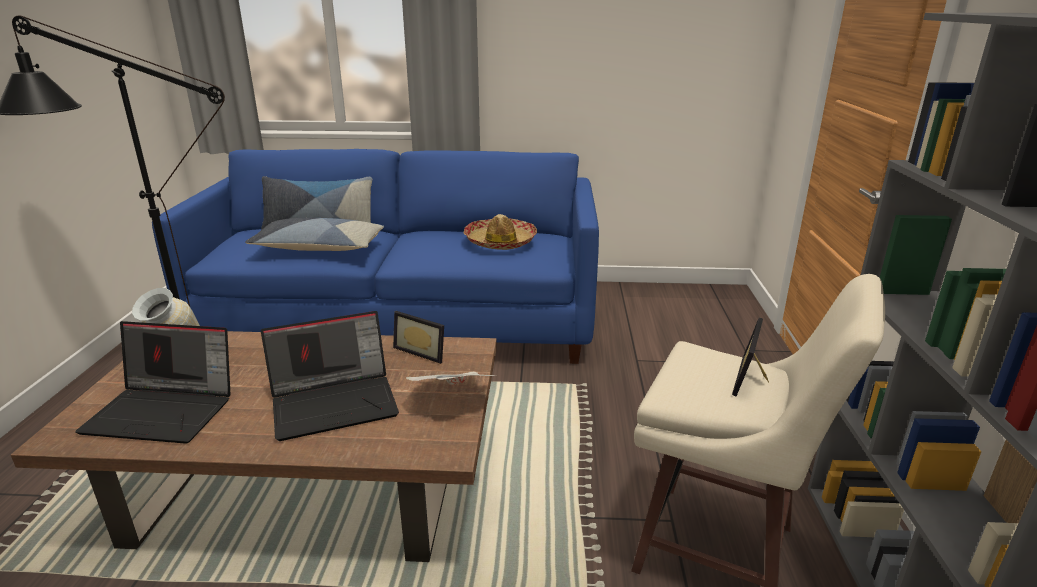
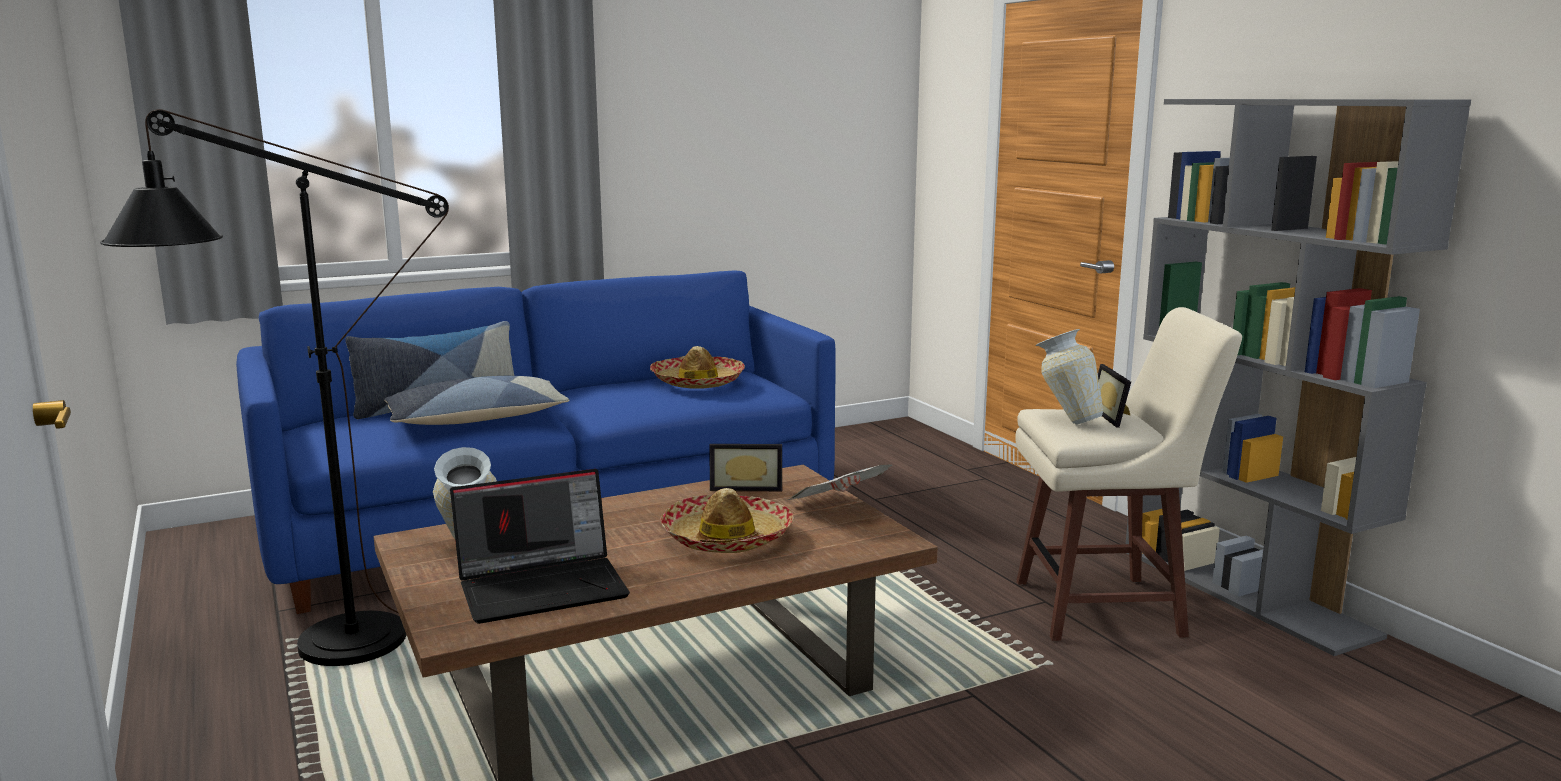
camera: 30 degrees left, 10 degrees down
laptop [261,311,399,441] -> hat [660,488,794,553]
none -> vase [1035,329,1103,425]

